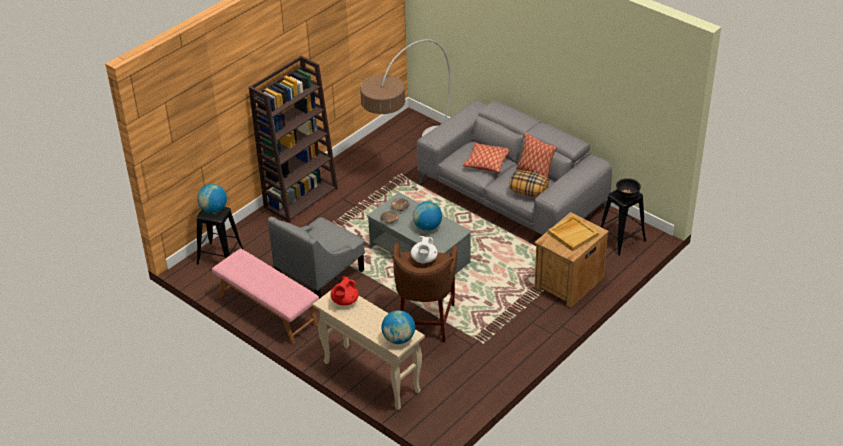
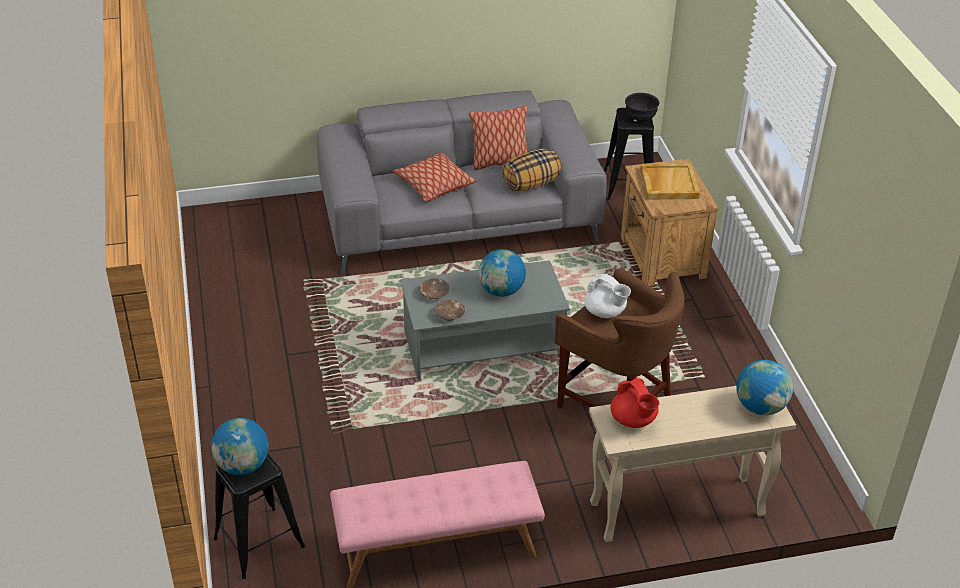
camera: 55 degrees left, 0 degrees up
brown bookcase [249,56,338,223] -> none
grey armchair [268,217,365,299] -> none
floor lamp [360,39,450,137] -> none

